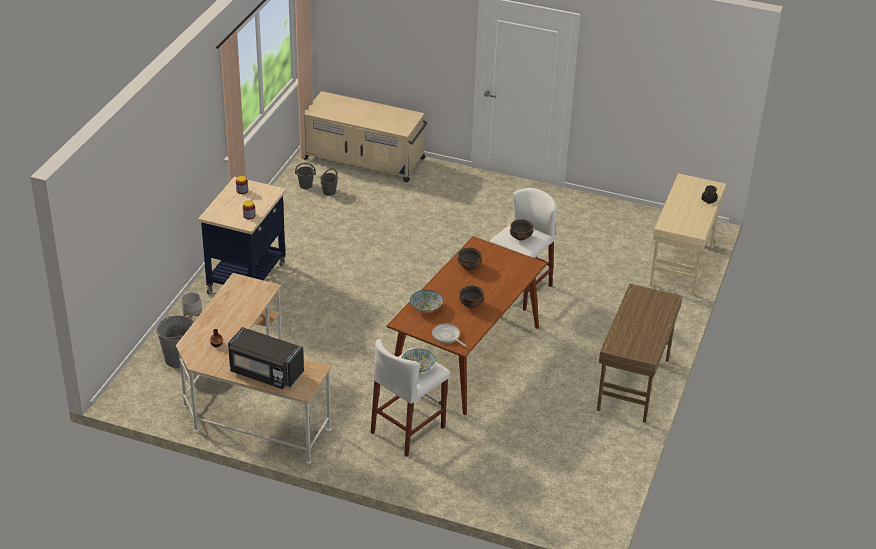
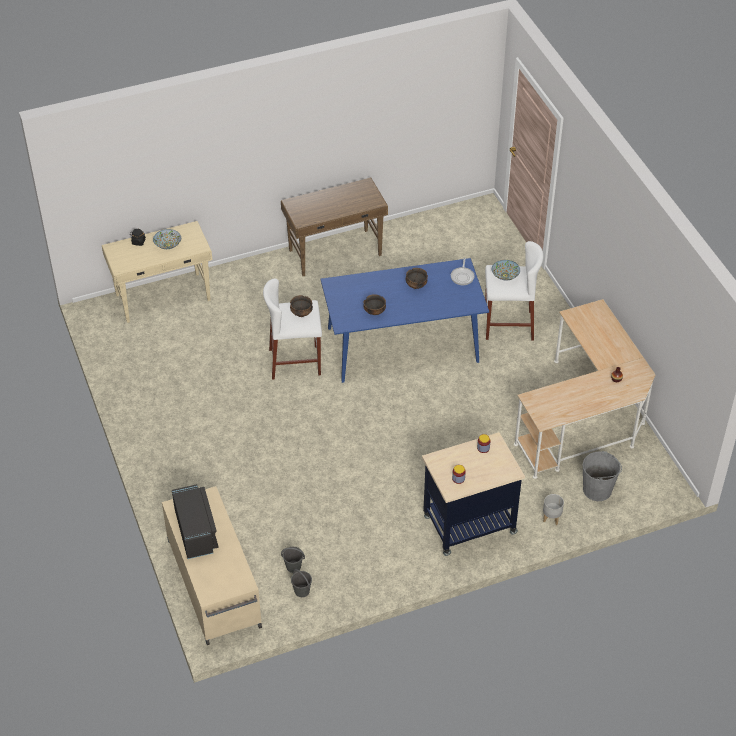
camera: 130 degrees left, 10 degrees up
black microwave [228,327,304,389] -> black microwave moved to [172,484,219,559]
brown dining table [387,236,547,415] -> blue dining table [321,258,489,383]
bowl [410,290,443,312] -> bowl moved to [153,229,181,249]

